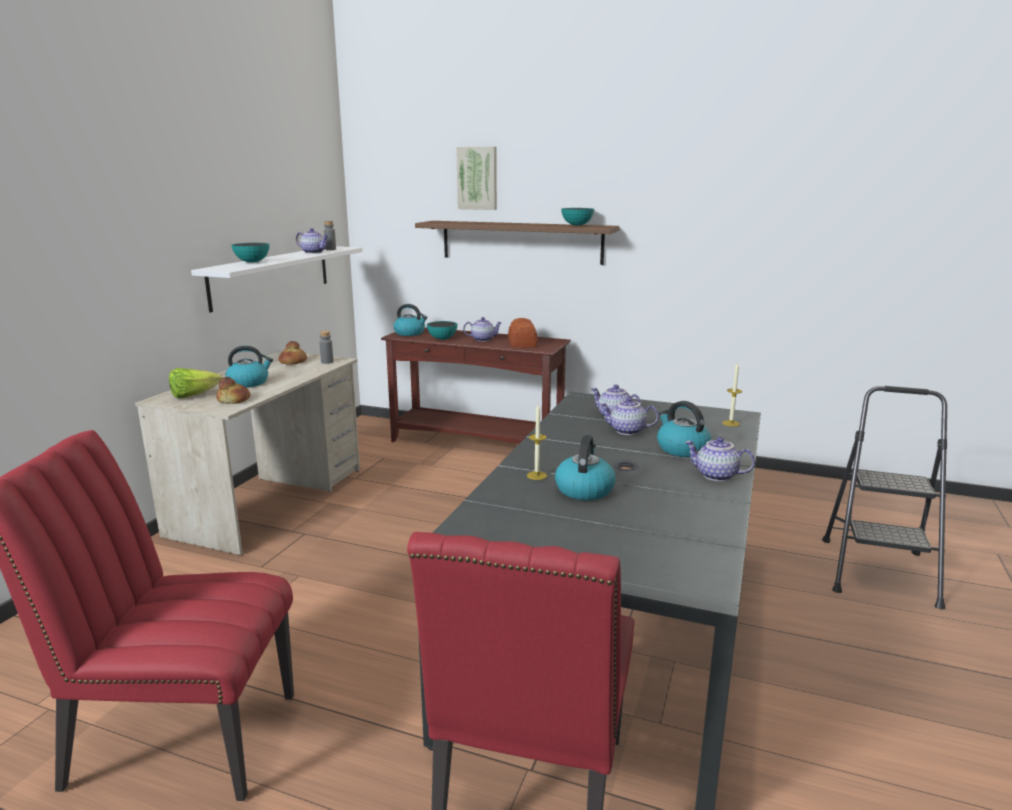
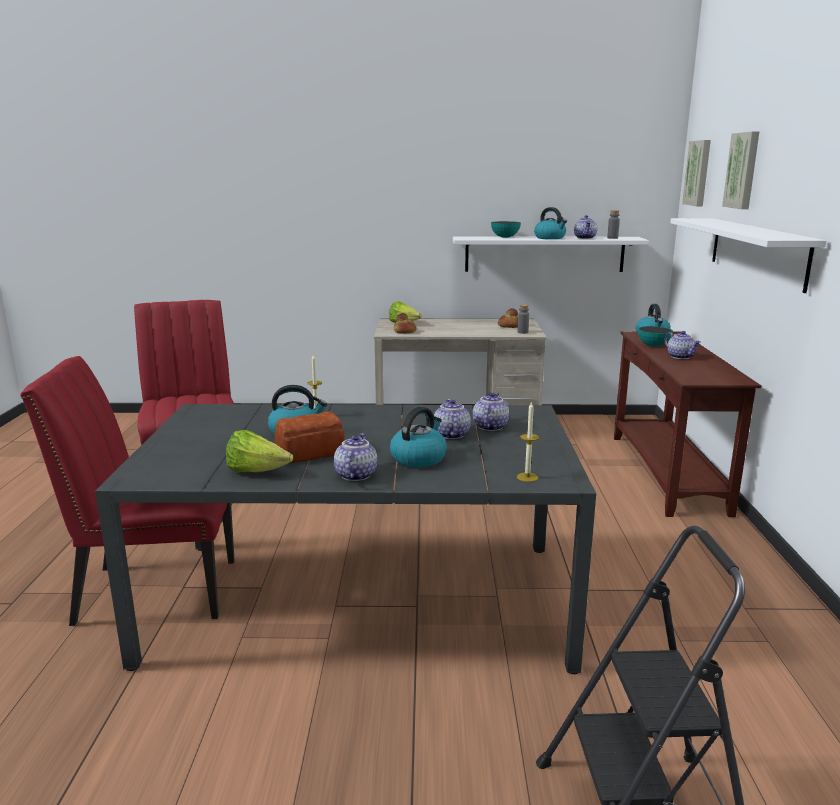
camera: 70 degrees right, 0 degrees up
kettle [226,346,273,388] -> kettle moved to [534,207,567,239]
brown shelf [415,221,620,265] -> white shelf [670,218,826,293]
bread [508,318,538,348] -> bread moved to [275,411,345,464]
bowl [561,208,594,226] -> none
none -> lettuce [226,430,293,472]
none -> picture [682,140,711,206]

